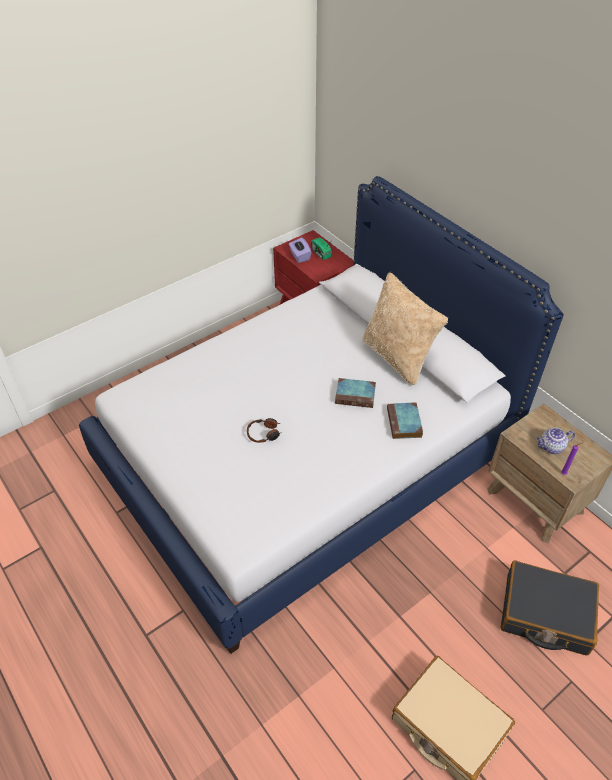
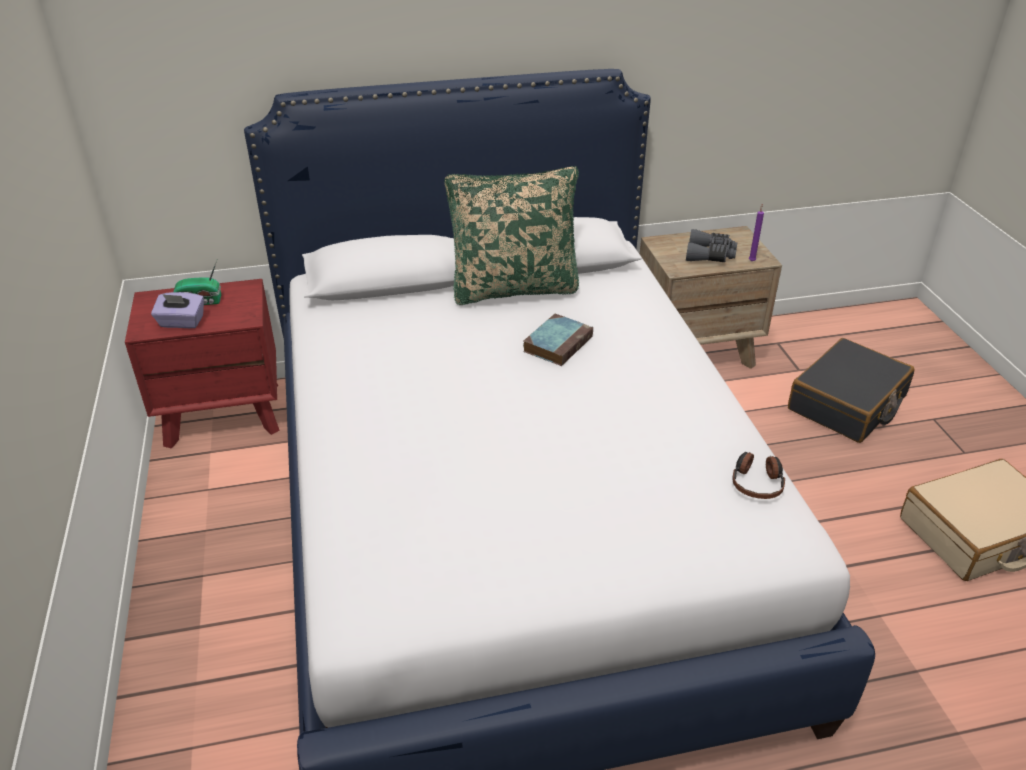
camera: 65 degrees left, 10 degrees down
headphones [247,418,282,443] -> headphones moved to [733,452,785,499]
beige pillow [363,272,448,385] -> green pillow [444,166,579,305]
book [387,402,423,439] -> none
teapot [536,428,575,454] -> grey binoculars [686,229,737,262]

